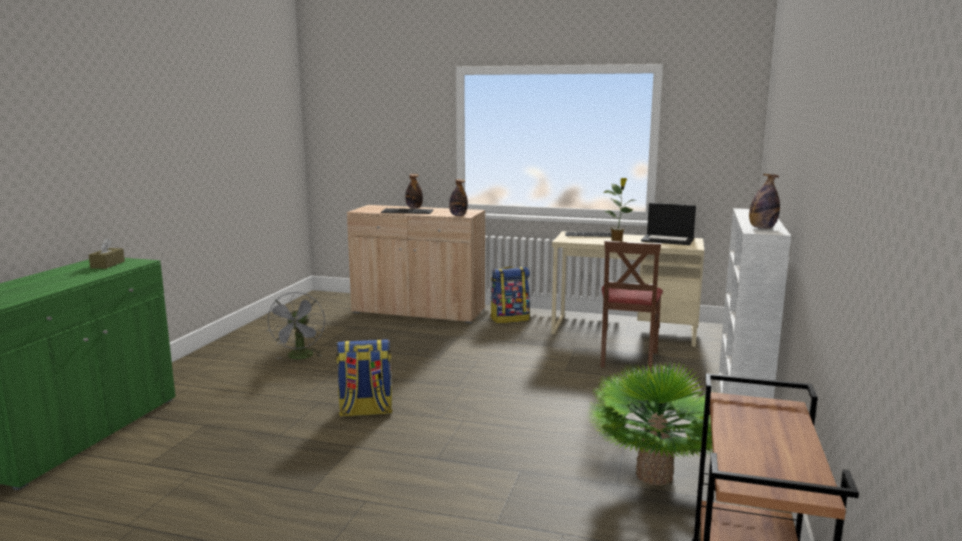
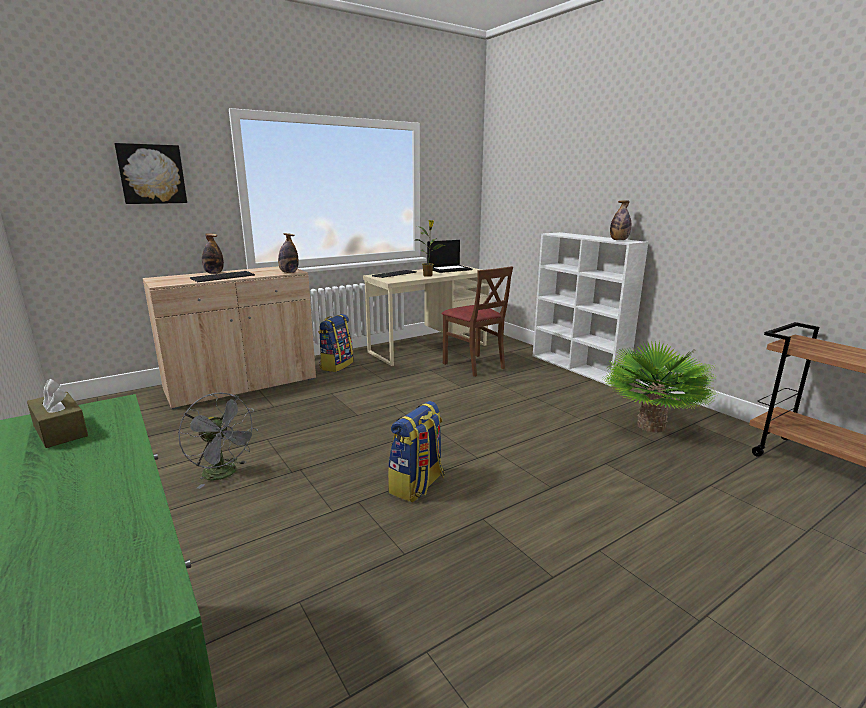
camera: 50 degrees left, 5 degrees up
none -> picture [114,143,187,204]

